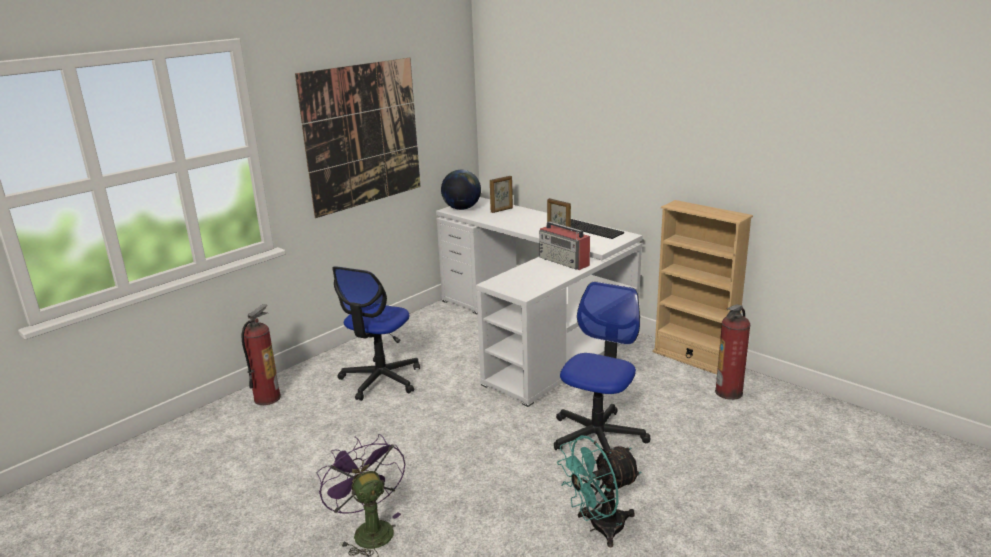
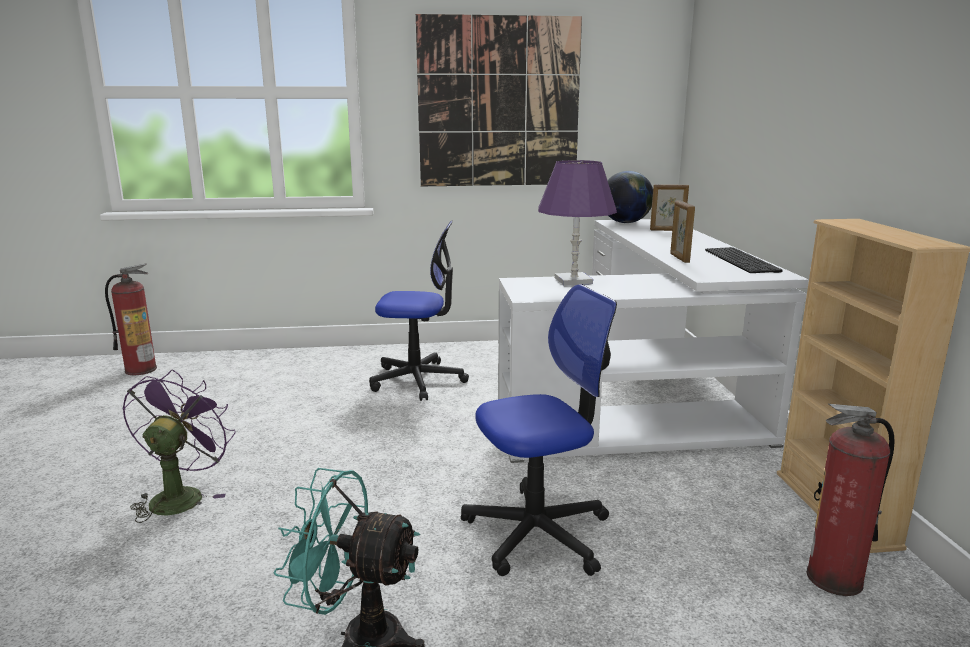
camera: 40 degrees right, 5 degrees down
fire extinguisher [242,304,281,405] -> fire extinguisher moved to [105,263,157,375]
office chair [332,266,420,401] -> office chair turned 150 degrees counterclockwise [369,221,469,401]
radio [539,221,590,270] -> none
none -> purple table lamp [538,160,617,285]

